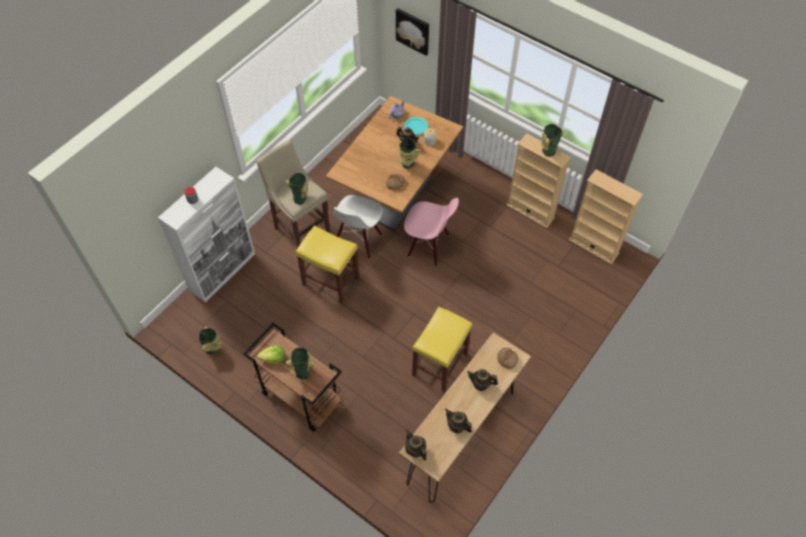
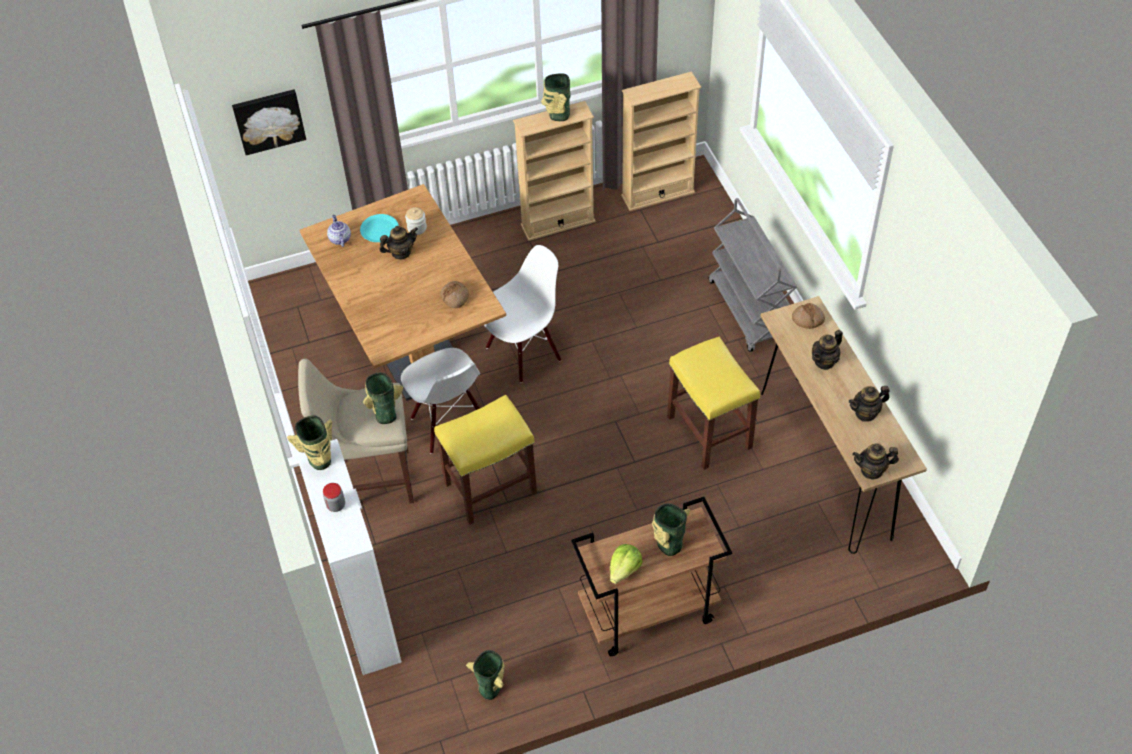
camera: 55 degrees left, 5 degrees down
vase [399,138,421,169] -> vase moved to [287,415,332,470]
pink chair [404,198,459,266] -> white chair [484,245,561,383]
none -> grey cart [709,198,797,352]

